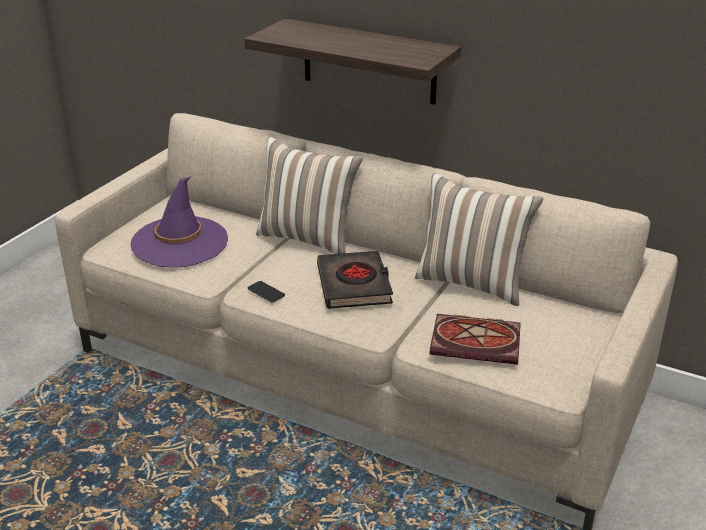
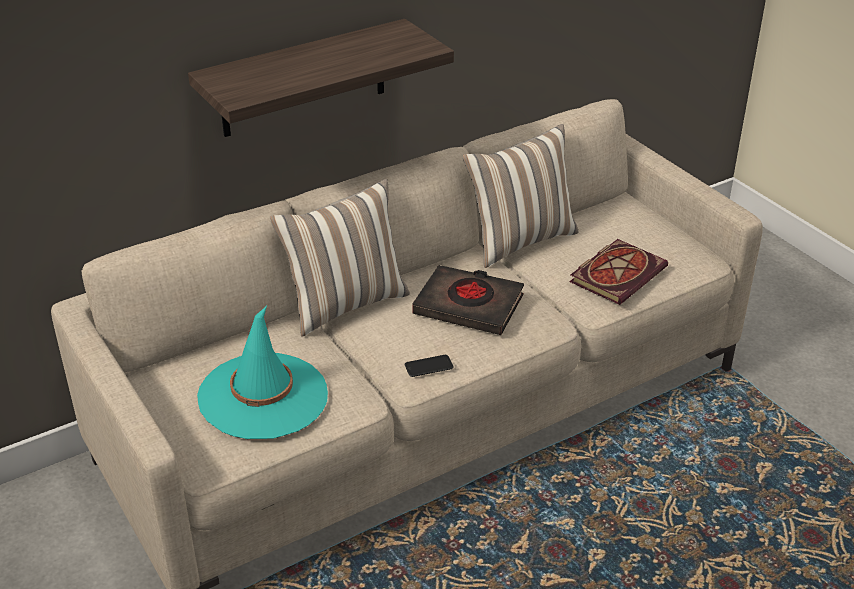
camera: 60 degrees left, 5 degrees up
purple hat [130,176,228,268] -> turquoise hat [197,306,328,439]

